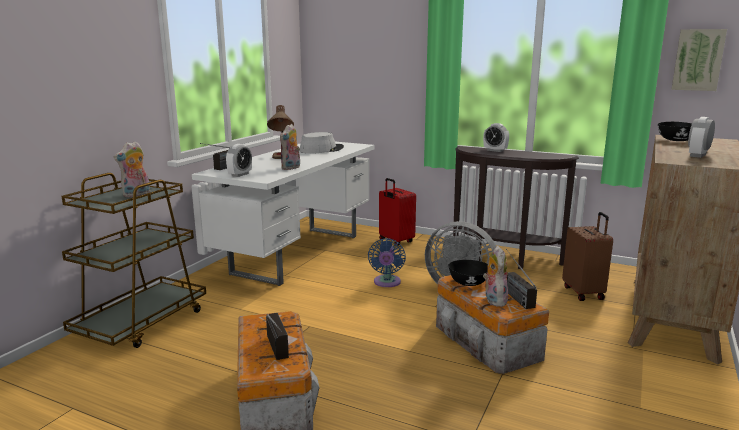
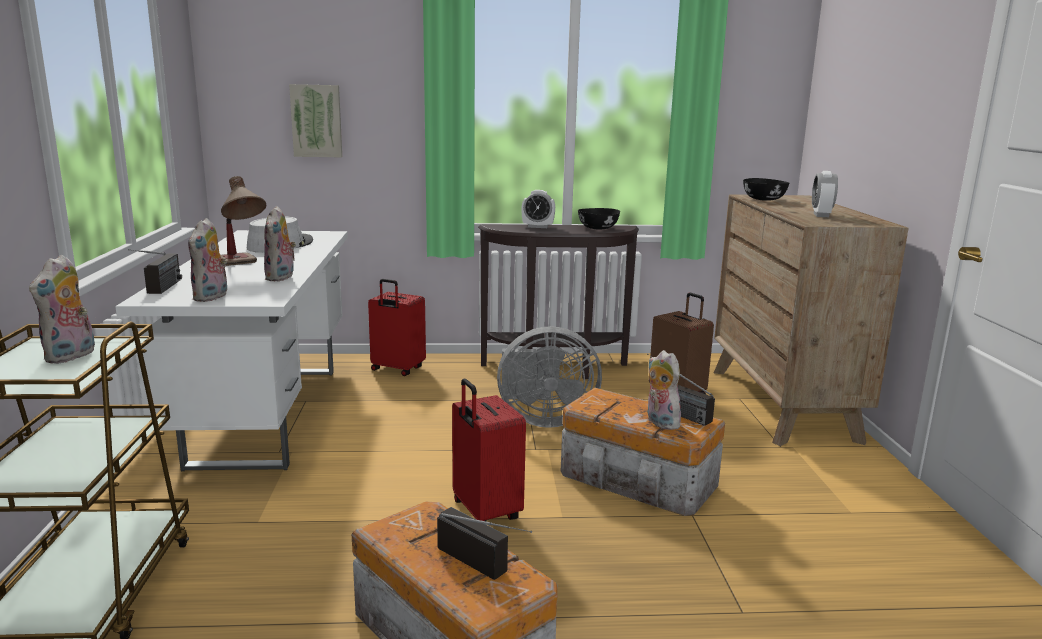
camera: 30 degrees left, 0 degrees up
alarm clock [226,144,252,177] -> plush toy [188,218,227,302]
blue fan [368,238,406,287] -> none
black bowl [449,260,488,286] -> black bowl moved to [578,208,620,229]
picture [672,29,727,91] -> picture moved to [289,84,342,157]
none -> red suitcase [452,378,526,521]

